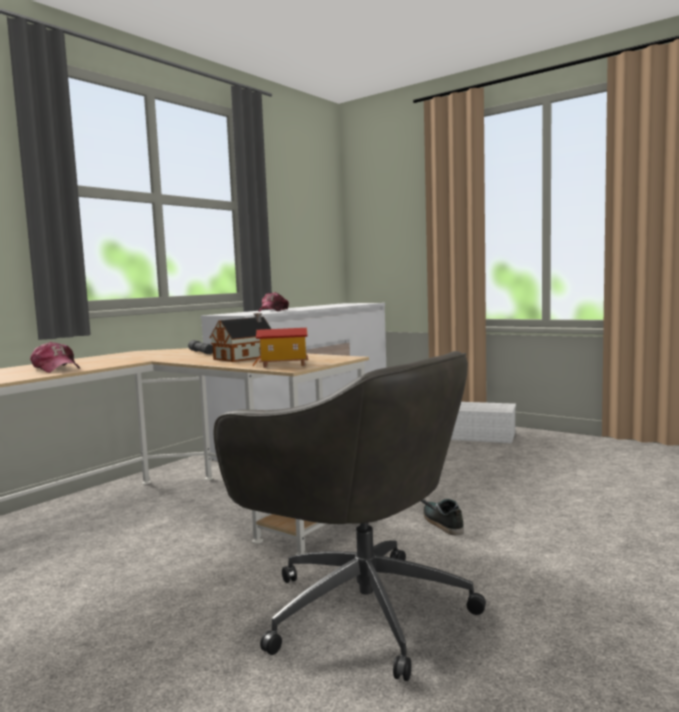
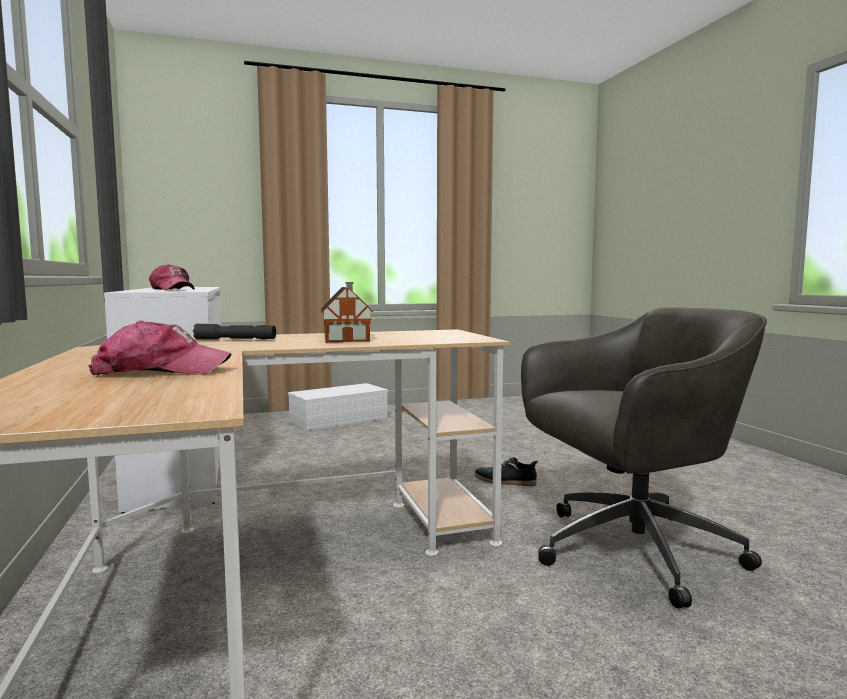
camera: 55 degrees left, 0 degrees up
toy house [253,328,308,368] -> none

